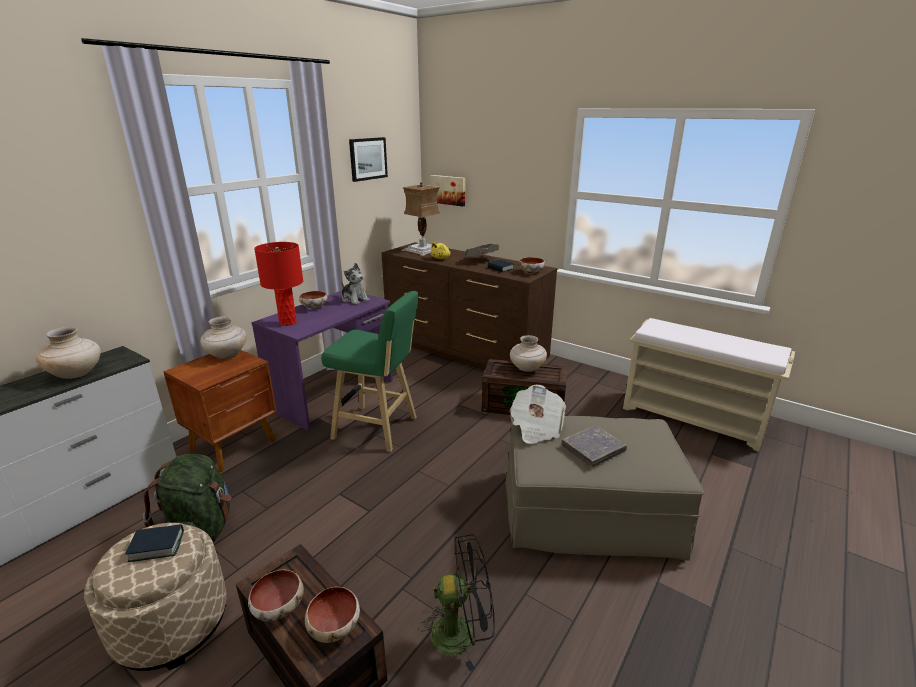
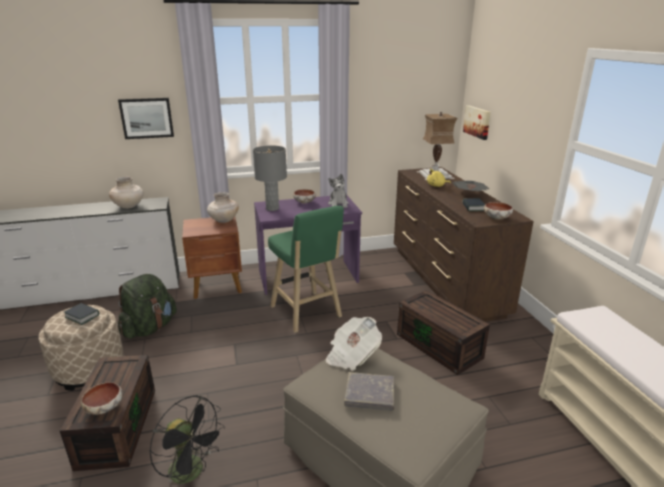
camera: 40 degrees right, 0 degrees up
bowl [248,570,304,622] -> none
red table lamp [254,242,303,326] -> grey table lamp [253,145,287,211]
picture [349,137,388,182] -> picture moved to [118,98,174,139]
beige vase [510,335,547,372] -> none

